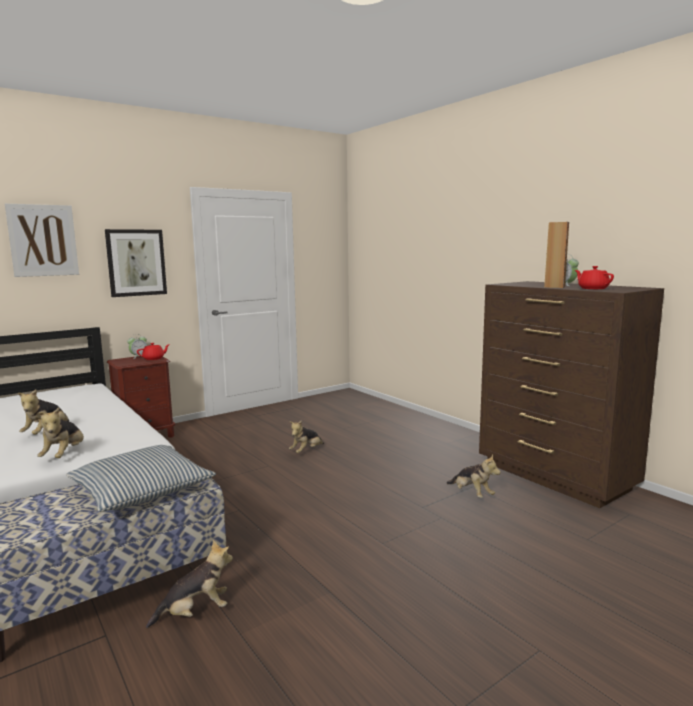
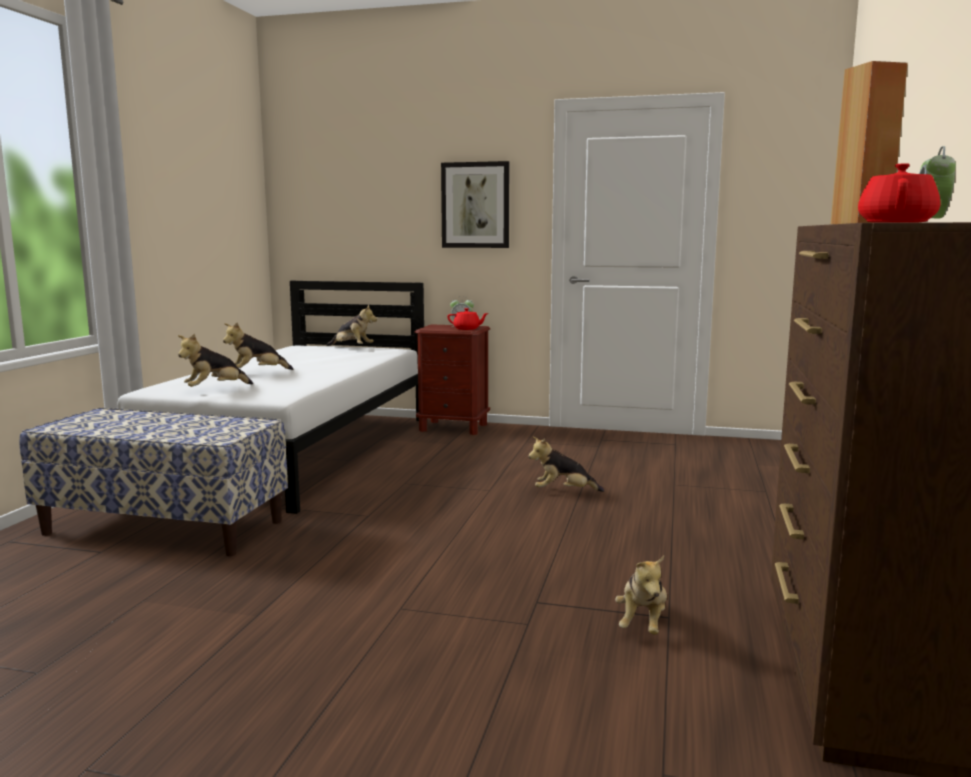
camera: 50 degrees right, 0 degrees up
picture [5,204,79,277] -> none
pillow [66,445,216,512] -> none
plush toy [146,540,233,628] -> plush toy moved to [326,304,377,346]

